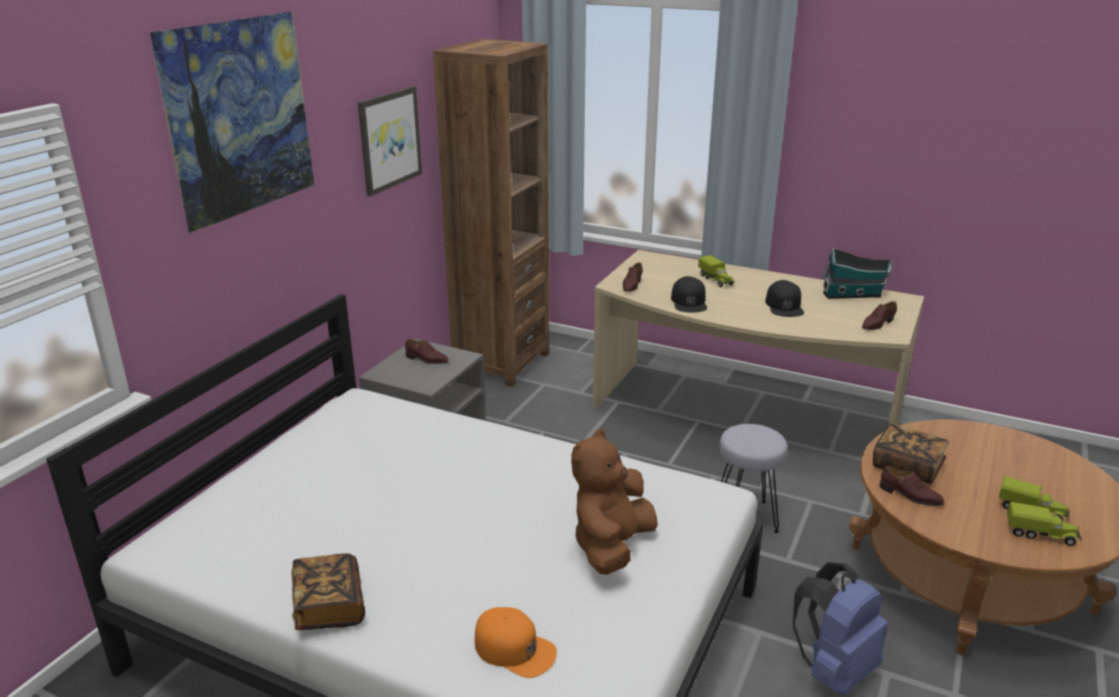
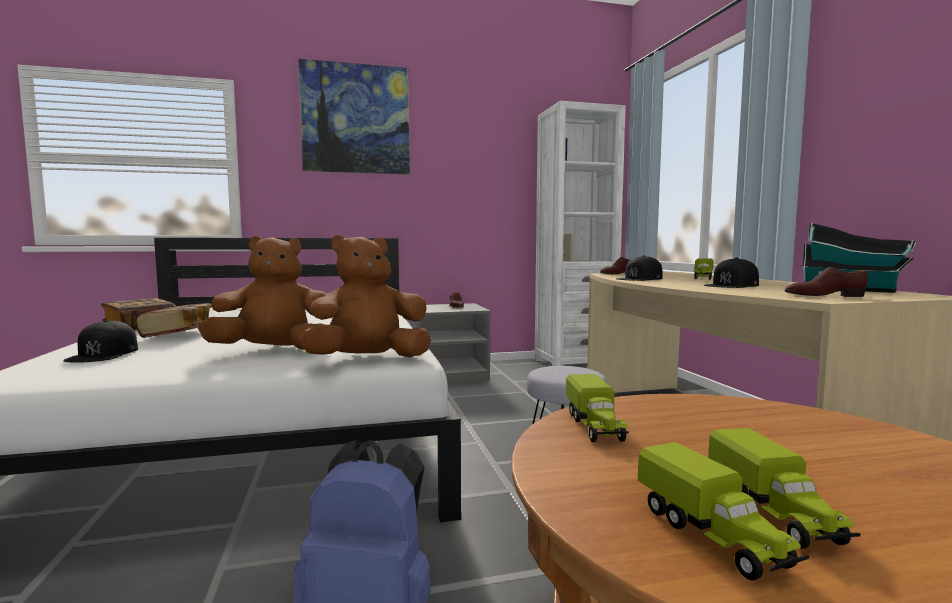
camera: 50 degrees right, 20 degrees down
picture [358,86,422,197] -> none
brown bookcase [433,39,550,387] -> white bookcase [535,101,626,366]
orange cap [475,607,557,678] -> black cap [63,320,138,363]
book [873,423,949,484] -> book moved to [136,303,212,338]
brown shoe [880,466,944,506] -> toy truck [566,374,629,442]
none -> brown plush toy [299,235,431,357]

